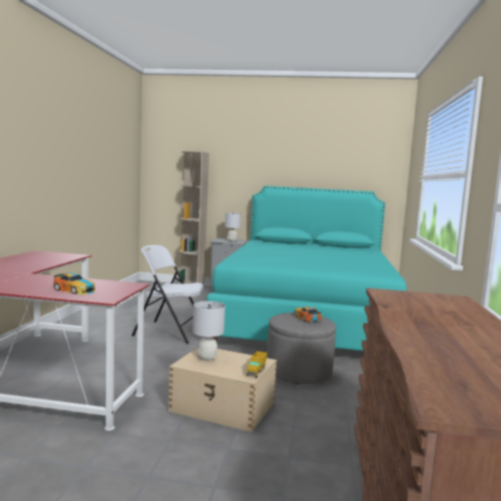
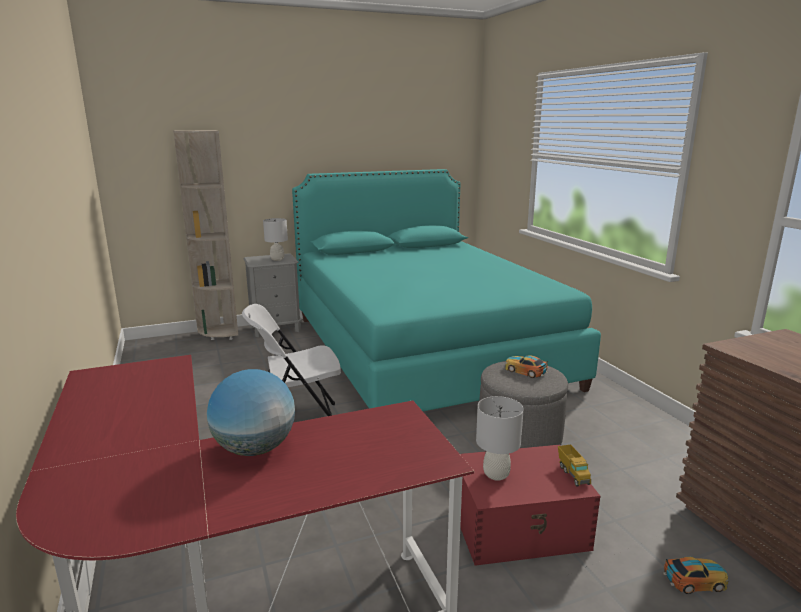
camera: 30 degrees left, 10 degrees up
toy car [54,273,95,295] -> toy car moved to [663,557,728,594]
beige storage box [168,348,277,432] -> red storage box [460,445,601,566]
none -> globe [207,369,295,456]

